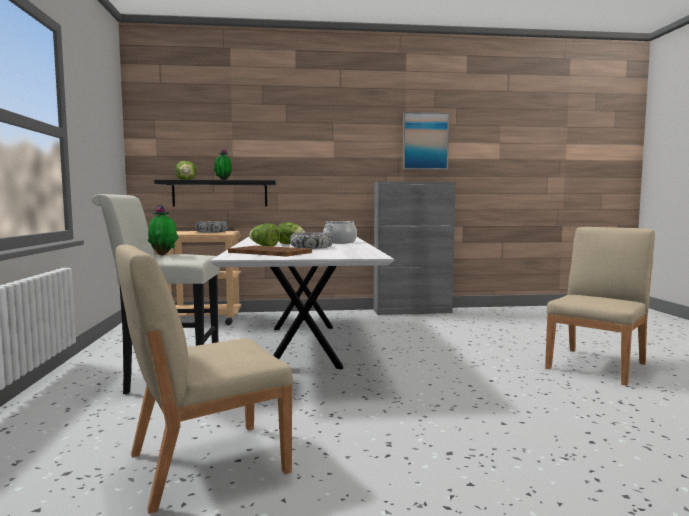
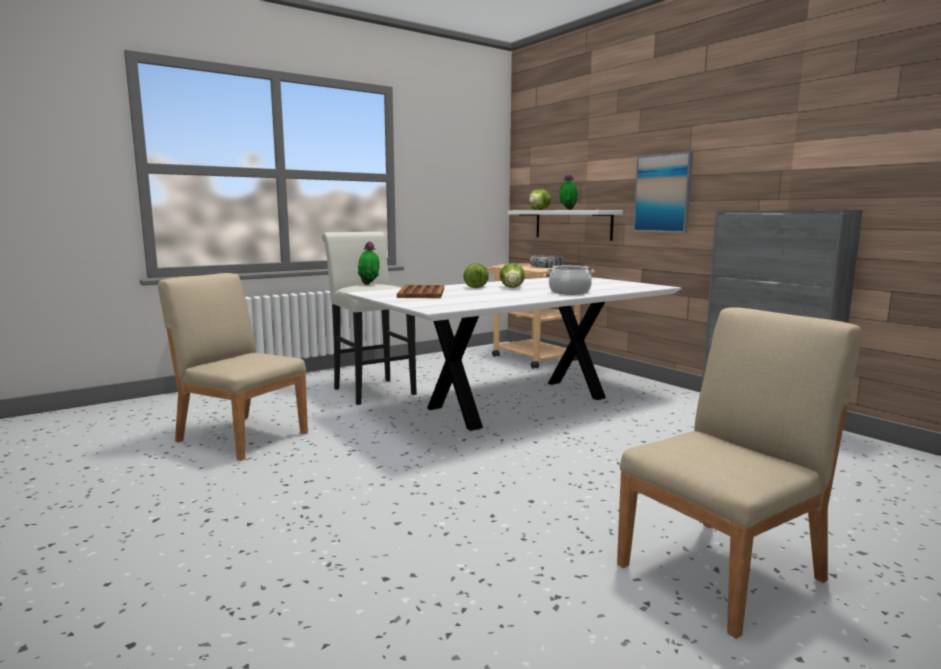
camera: 60 degrees right, 5 degrees up
black shelf [154,180,276,206] -> white shelf [508,210,623,241]
bowl [290,232,333,249] -> none
picture [403,112,449,170] -> picture moved to [633,151,693,233]
beige chair [545,227,655,386] -> beige chair turned 45 degrees counterclockwise [617,307,862,639]

